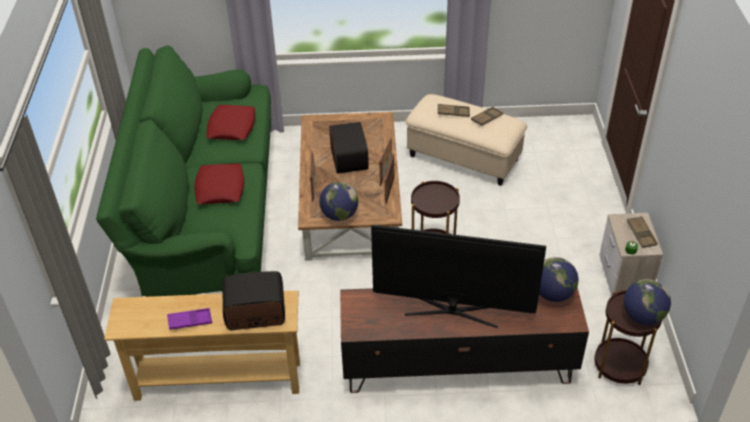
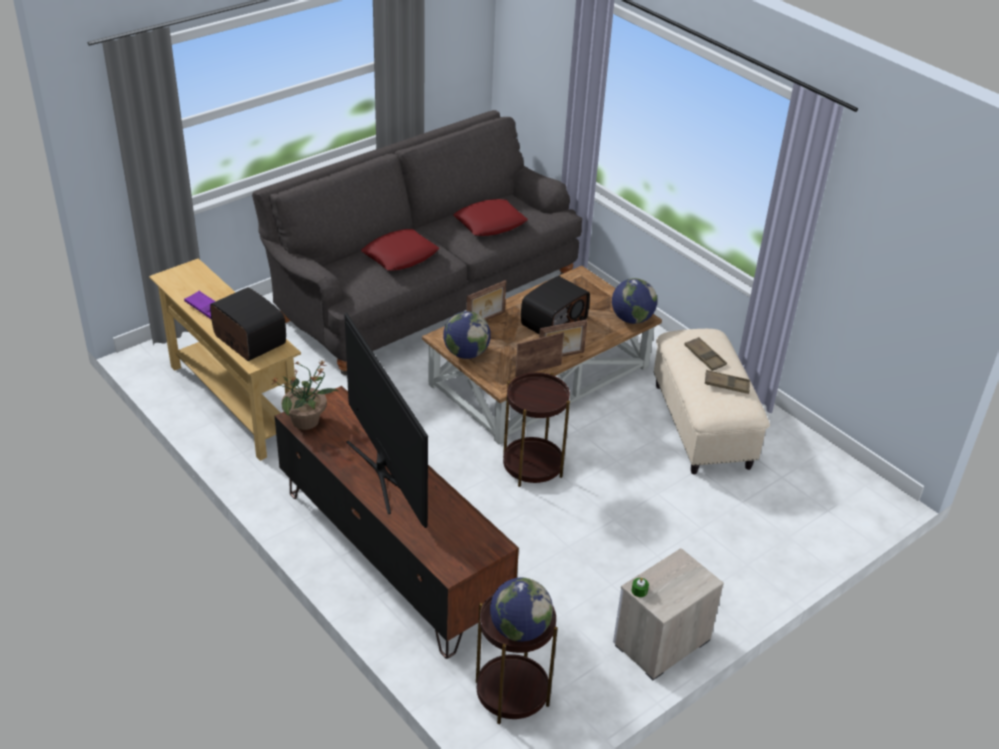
camera: 50 degrees right, 5 degrees down
green sofa [96,45,271,297] -> grey sofa [252,110,582,375]
globe [539,257,579,302] -> globe moved to [612,278,657,324]
brown tray [627,216,658,248] -> none
none -> potted plant [271,360,338,430]

